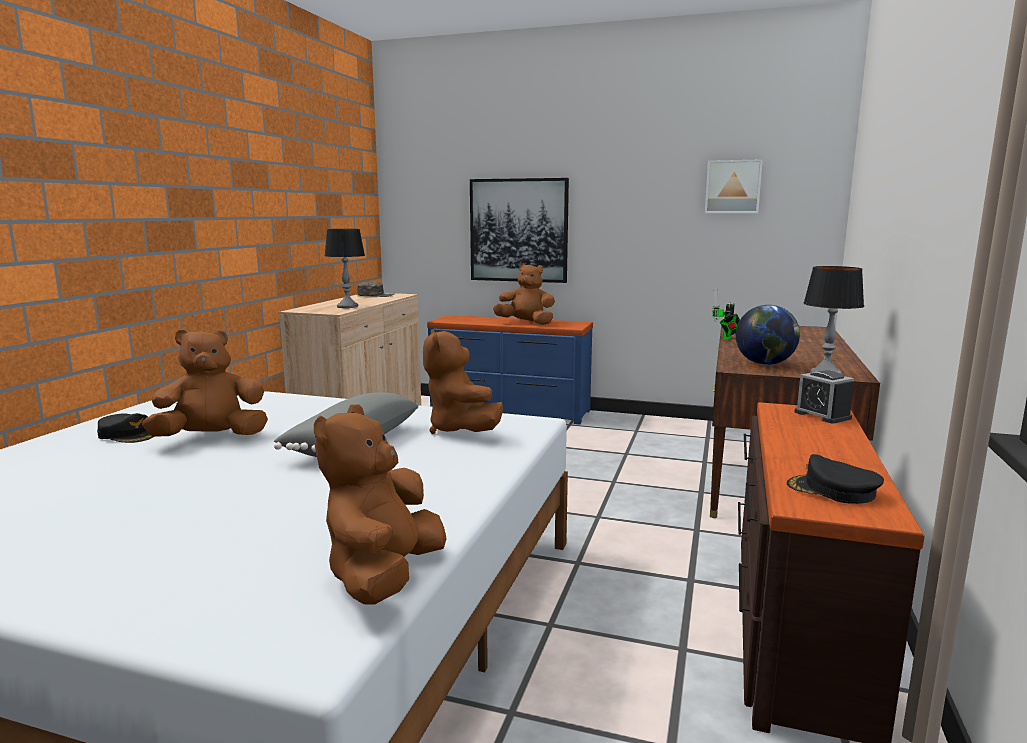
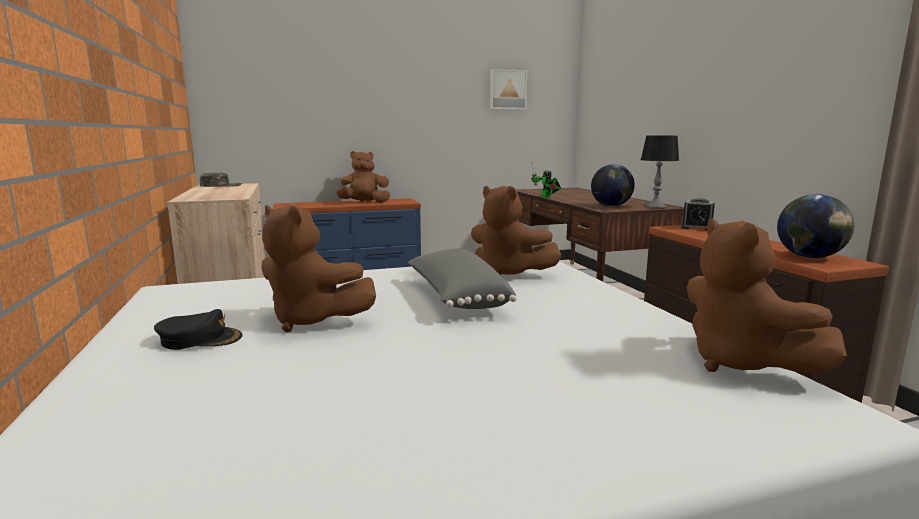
camera: 35 degrees left, 0 degrees up
brown plush toy [142,329,268,437] -> brown plush toy turned 90 degrees counterclockwise [261,205,376,332]
table lamp [325,229,365,308] -> none
picture [470,178,569,283] -> none
black cap [787,454,884,504] -> globe [777,194,854,258]

